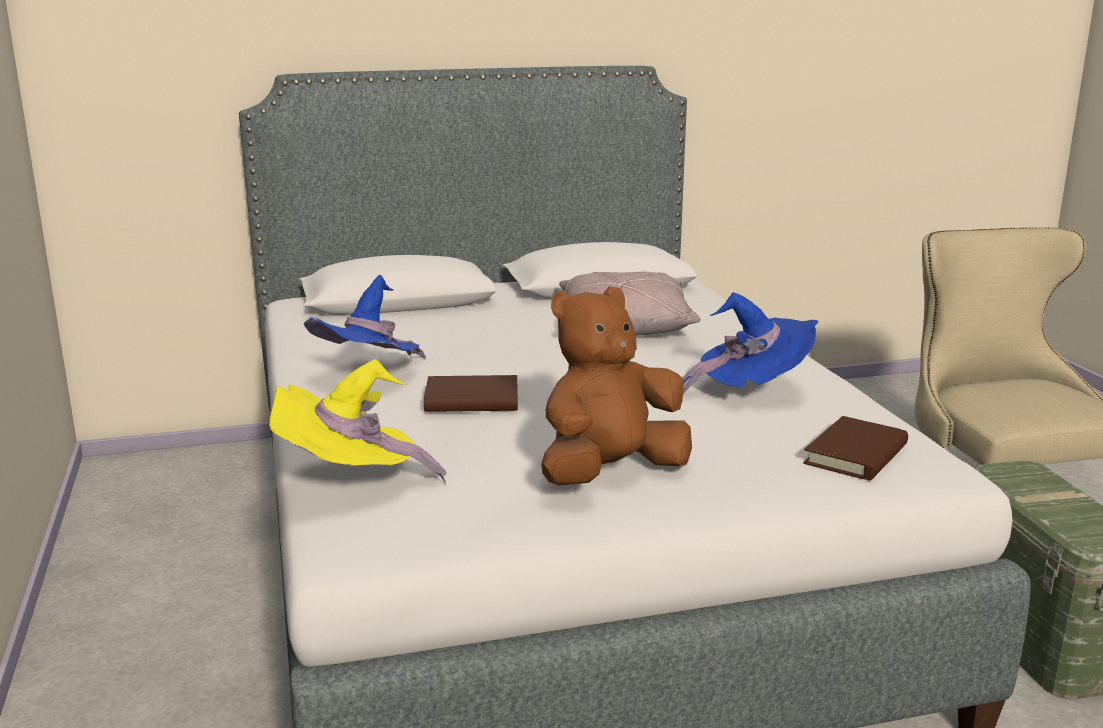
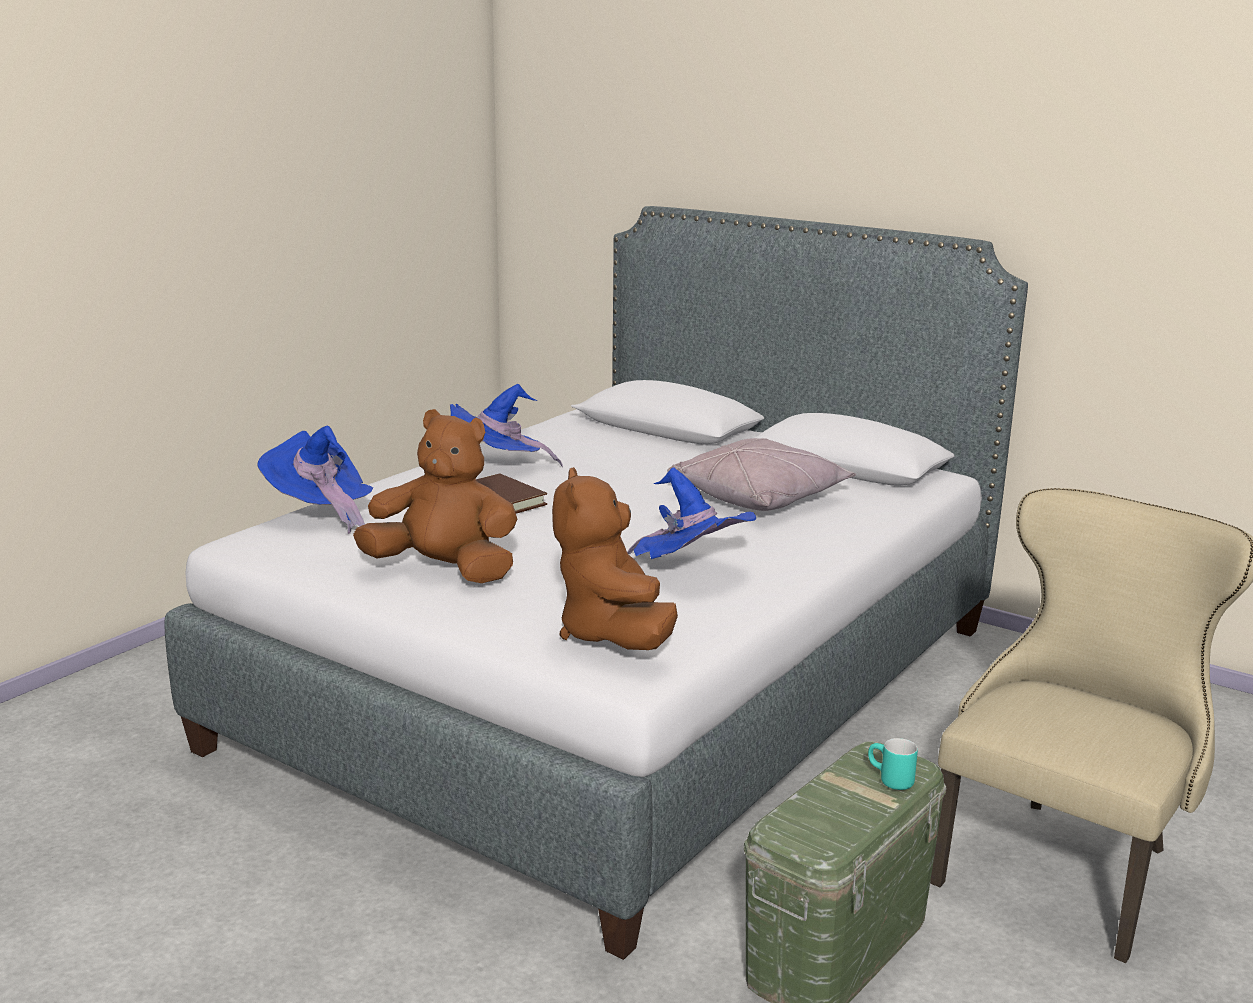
camera: 50 degrees right, 0 degrees up
yellow hat [269,359,447,485] -> blue hat [258,426,373,534]
brown book [803,416,908,481] -> brown plush toy [552,467,678,650]
none -> turquoise mug [868,738,918,790]

